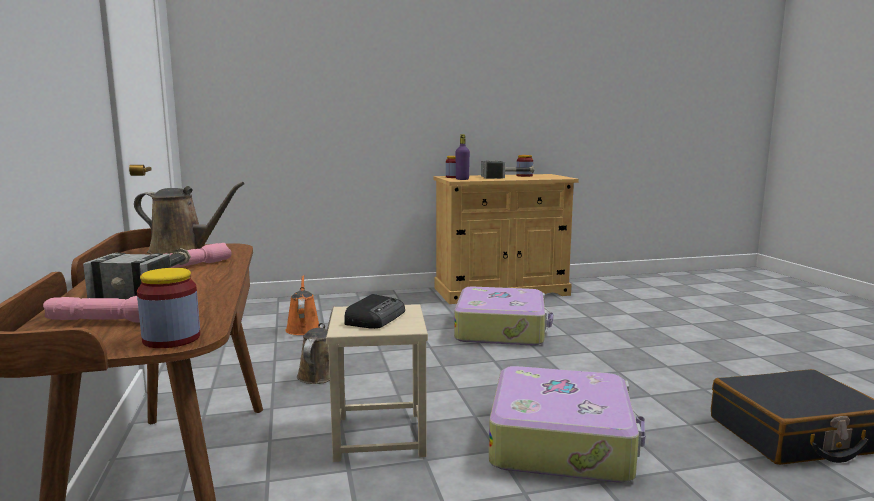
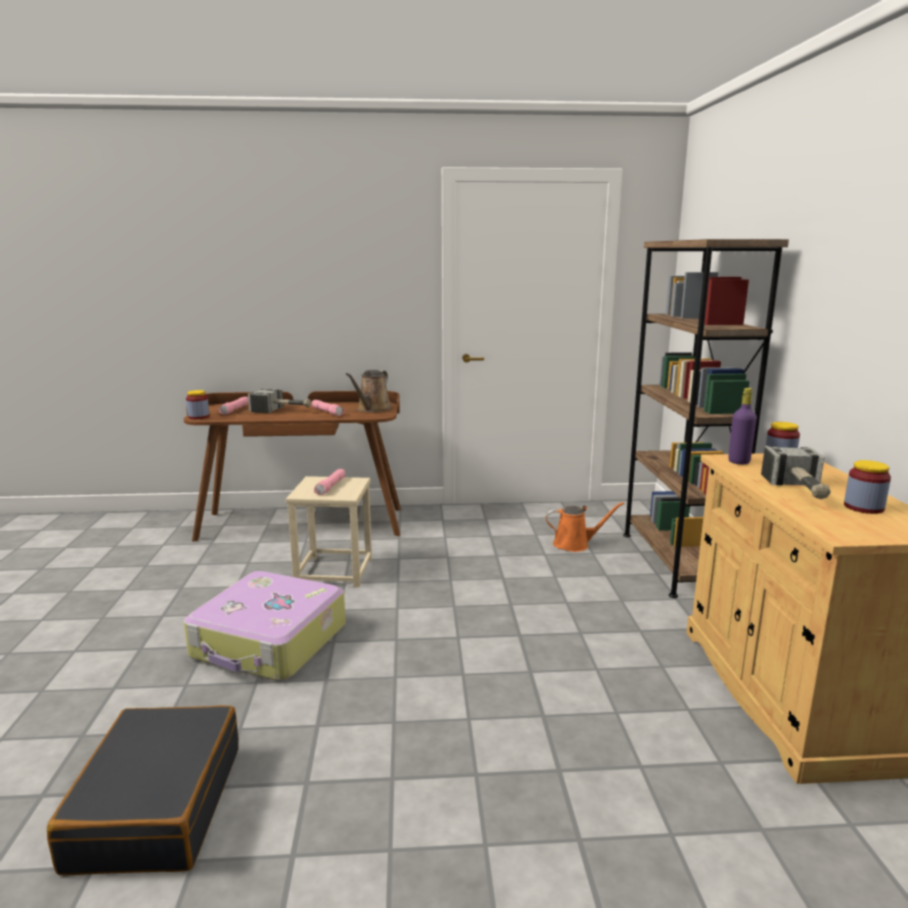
camera: 100 degrees right, 5 degrees up
brown watering can [297,306,336,384] -> none
radio [344,294,405,329] -> pink flashlight [314,469,345,495]
suitcase [454,287,553,345] -> none
none -> brown bookcase [623,239,789,598]

